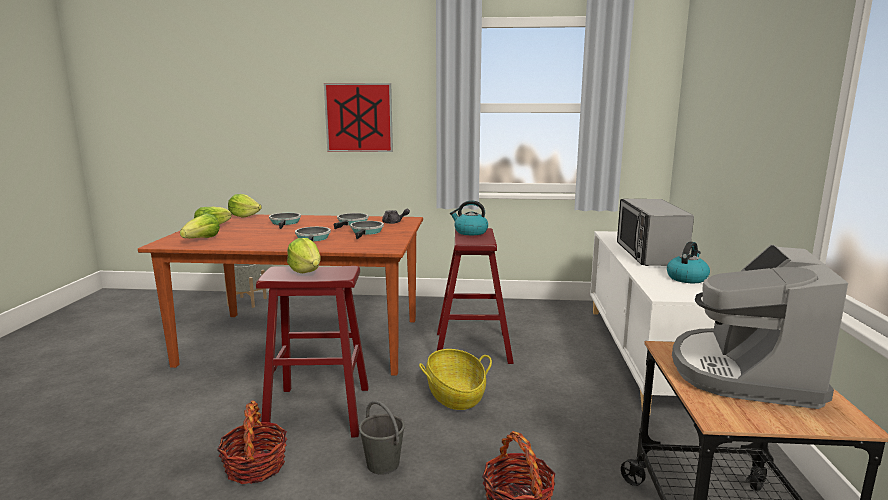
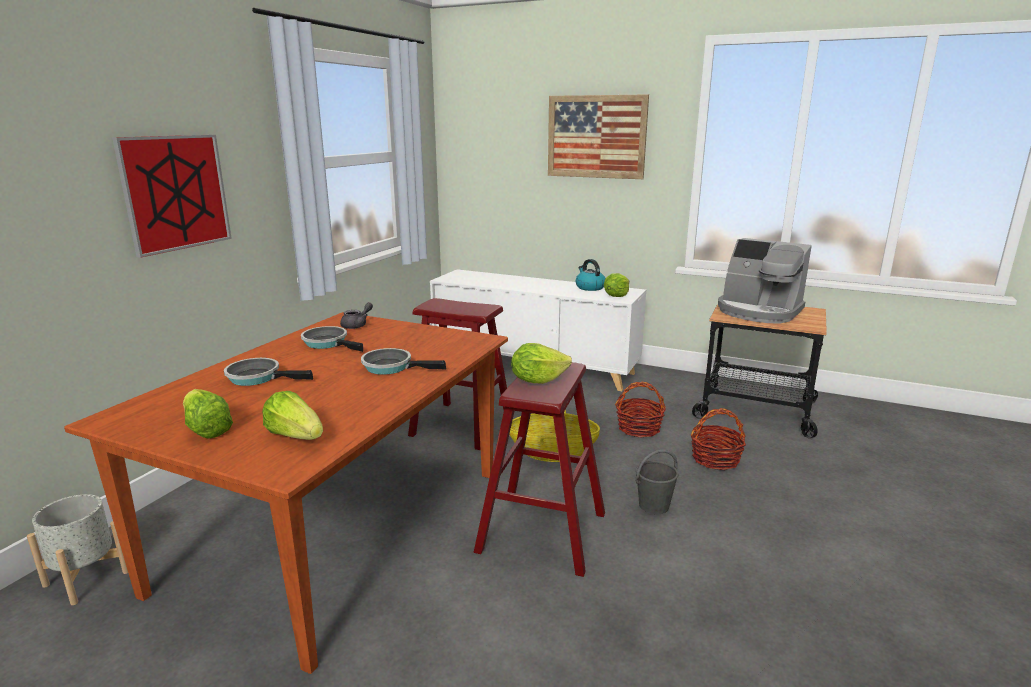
camera: 70 degrees left, 5 degrees up
basket [217,401,287,484] -> basket moved to [615,382,666,438]
lettuce [228,194,262,218] -> lettuce moved to [604,273,629,297]
frying pan [350,221,384,239] -> none
kettle [450,200,488,235] -> none
microwave [617,199,694,266] -> none
none -> picture [548,94,649,179]

